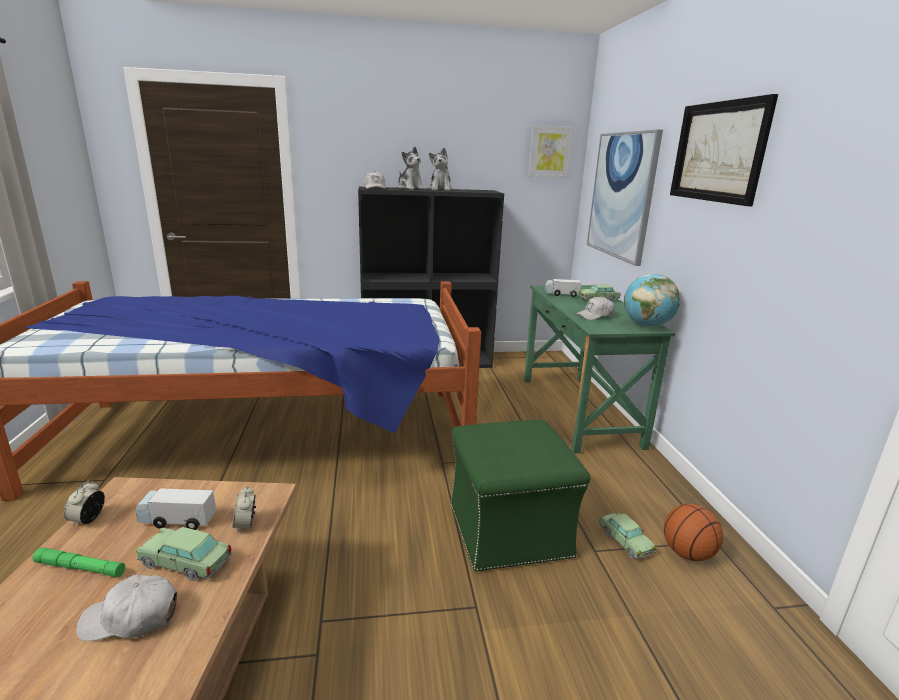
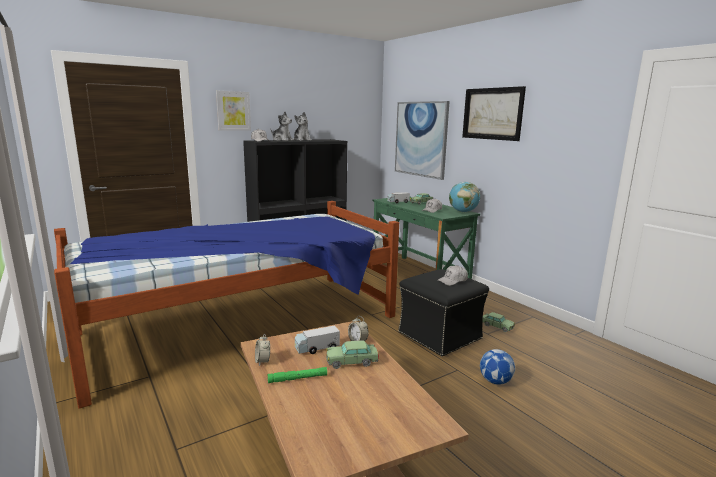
camera: 25 degrees left, 5 degrees down
white cap [76,575,177,641] -> white cap moved to [437,265,468,286]
green ottoman [450,420,590,571] -> black ottoman [398,269,489,356]
picture [528,125,574,178] -> picture moved to [216,91,251,131]
basketball [664,504,723,561] -> none
none -> football [480,349,515,385]

